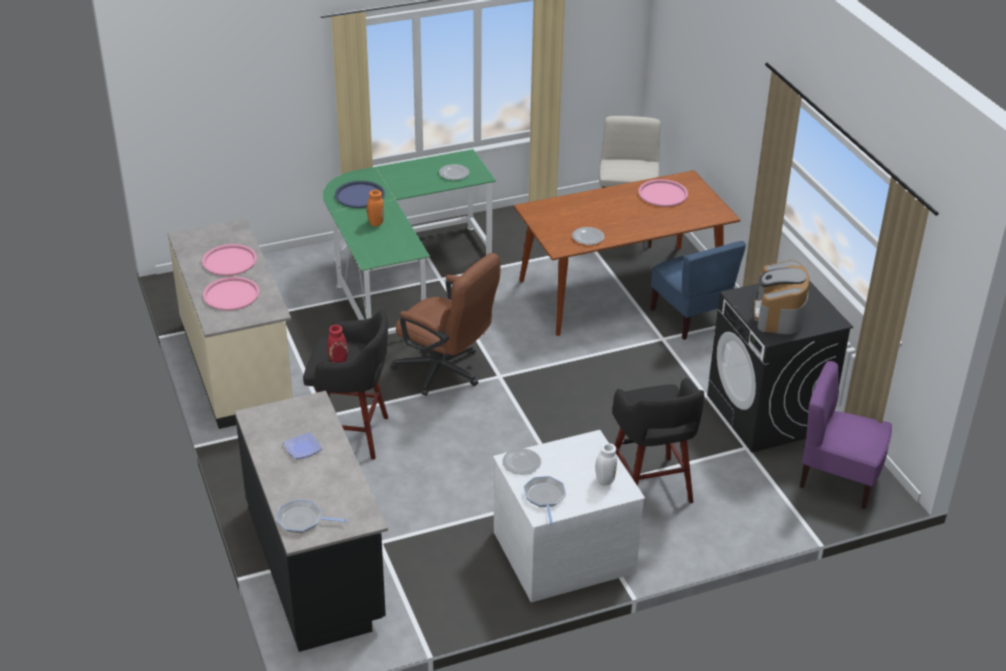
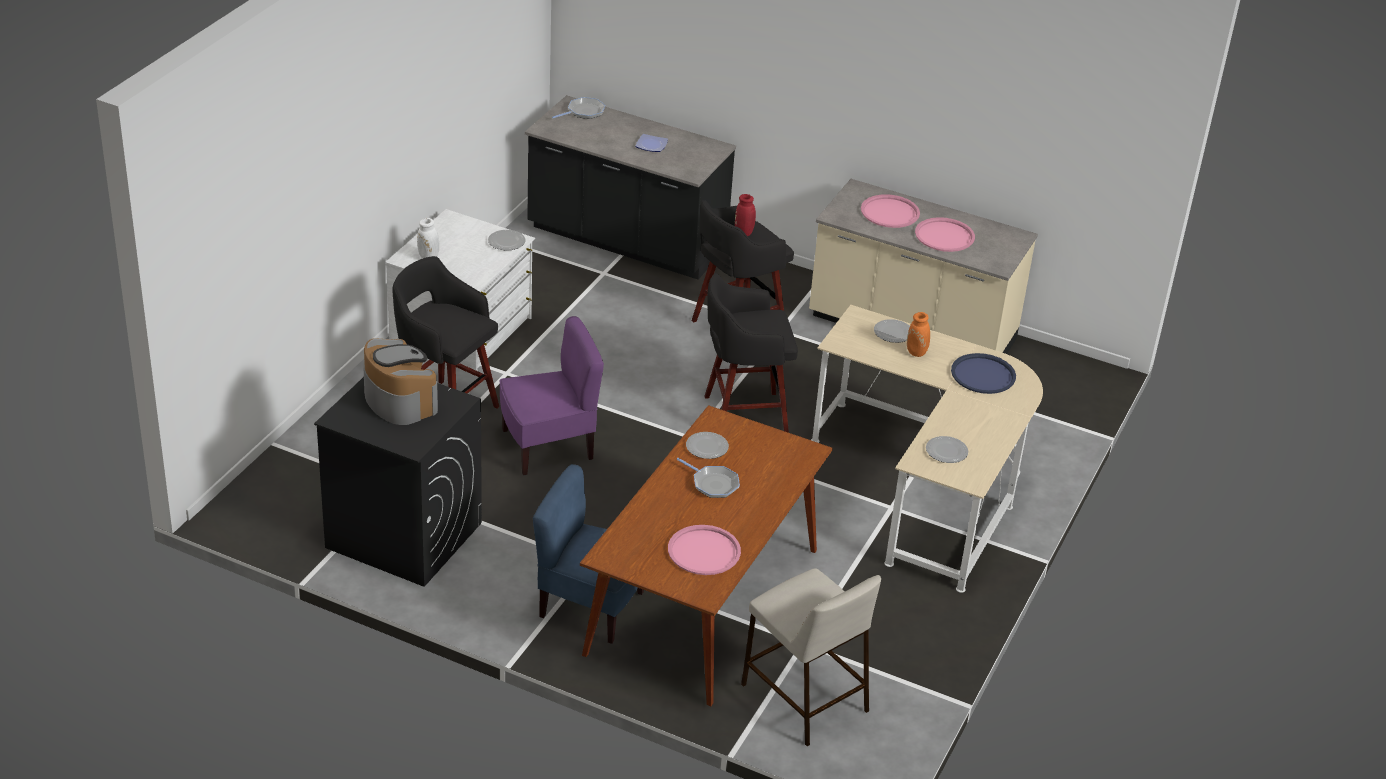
camera: 135 degrees right, 0 degrees up
green desk [323,149,496,335] -> beige desk [811,305,1043,593]
brown office chair [391,253,501,396] -> black stool [705,273,798,433]
frying pan [524,476,566,525] -> frying pan moved to [677,458,740,498]
purple chair [800,361,892,509] -> purple chair moved to [500,316,604,475]
none -> plate [874,319,910,343]

